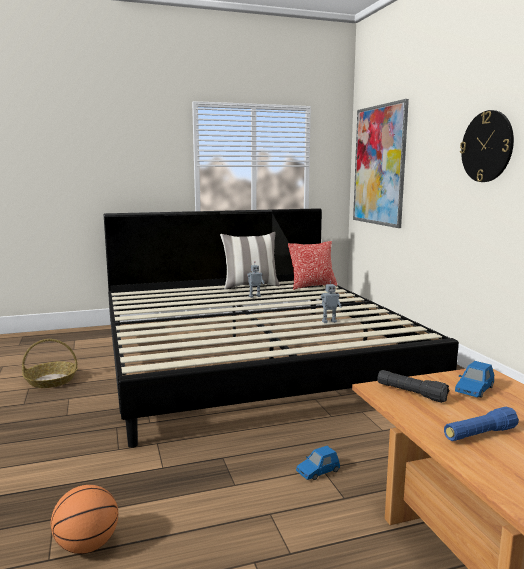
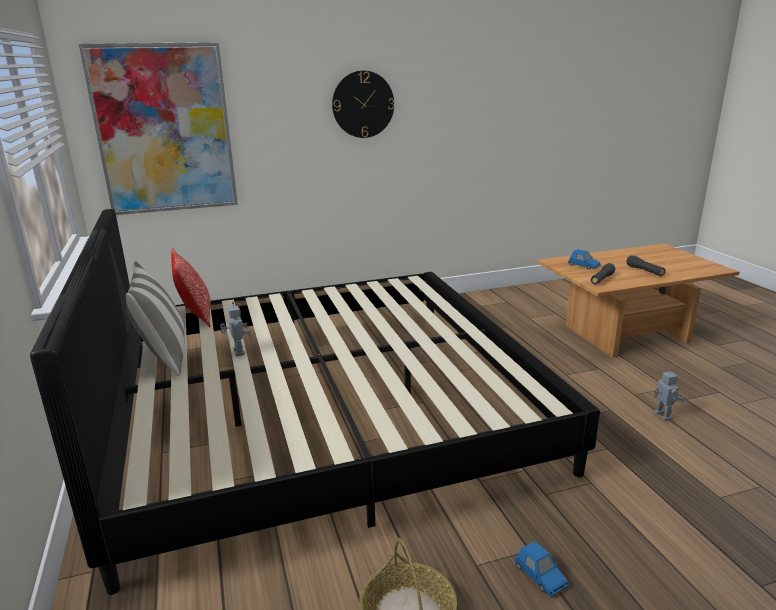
camera: 90 degrees left, 10 degrees up
basketball [51,485,118,554] -> none
blue toy car [296,446,340,480] -> blue toy car moved to [515,541,568,597]
toy robot [321,280,342,323] -> toy robot moved to [653,368,685,421]
blue flashlight [444,407,519,441] -> black flashlight [626,255,666,276]

